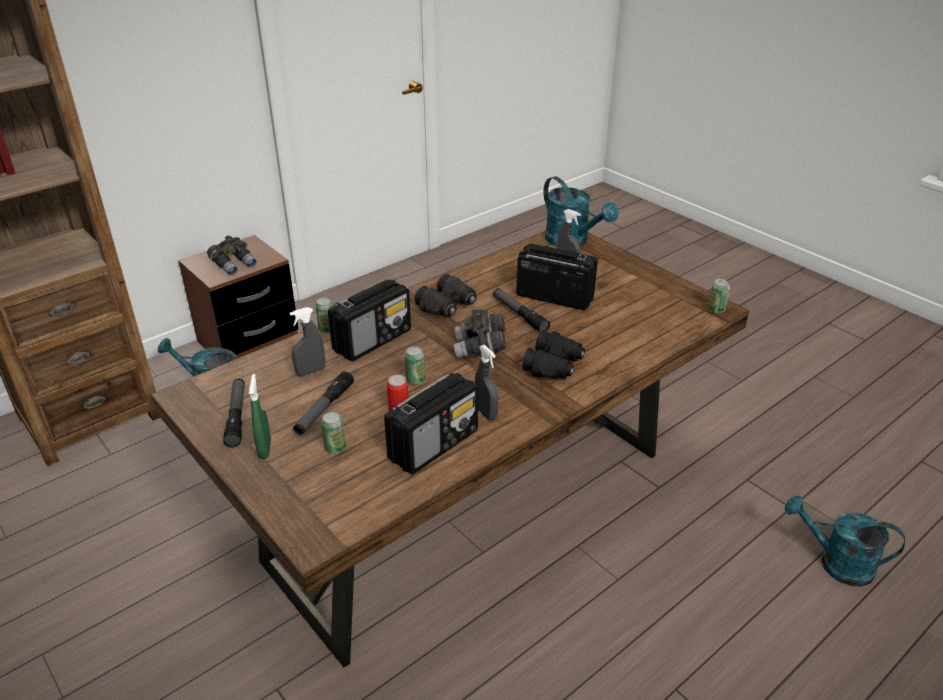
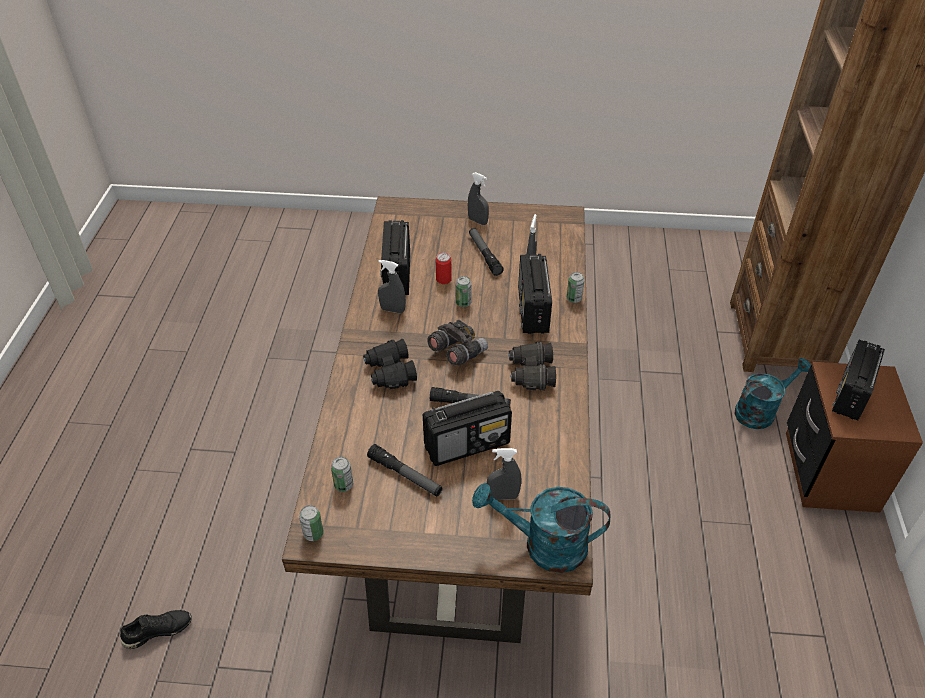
camera: 135 degrees right, 10 degrees up
grey binoculars [207,236,257,275] -> radio [832,340,885,420]
flashlight [223,379,245,447] -> flashlight moved to [367,444,443,496]
green spray bottle [249,374,271,459] -> grey spray bottle [468,172,489,225]
can [321,411,346,454] -> can moved to [331,457,353,492]
turquoise watering can [785,496,905,586] -> black shoe [120,610,192,649]

